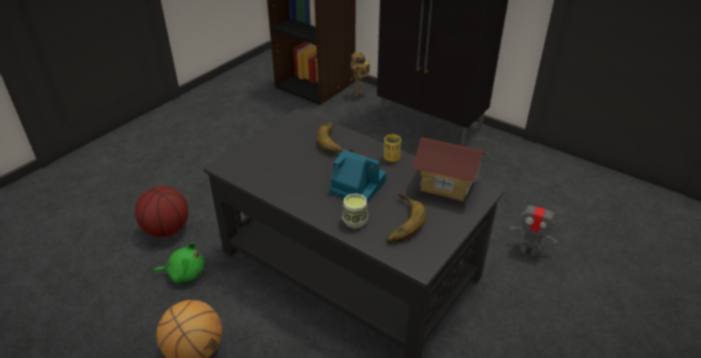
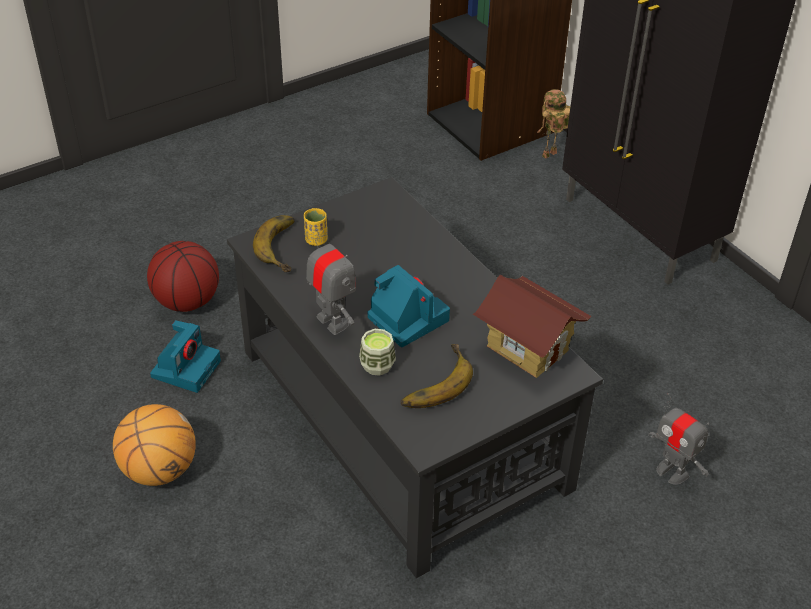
camera: 20 degrees right, 5 degrees up
green plush toy [153,242,205,283] -> camera [150,320,221,393]
banana [317,123,355,153] -> banana moved to [253,215,295,272]
yellow cup [384,135,401,162] -> yellow cup moved to [304,208,327,246]
none -> toy robot [306,229,356,335]

